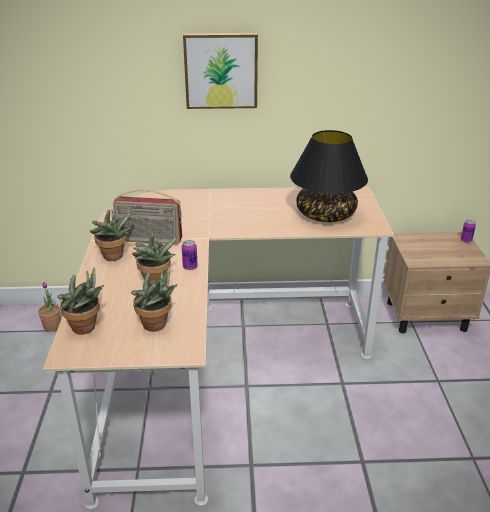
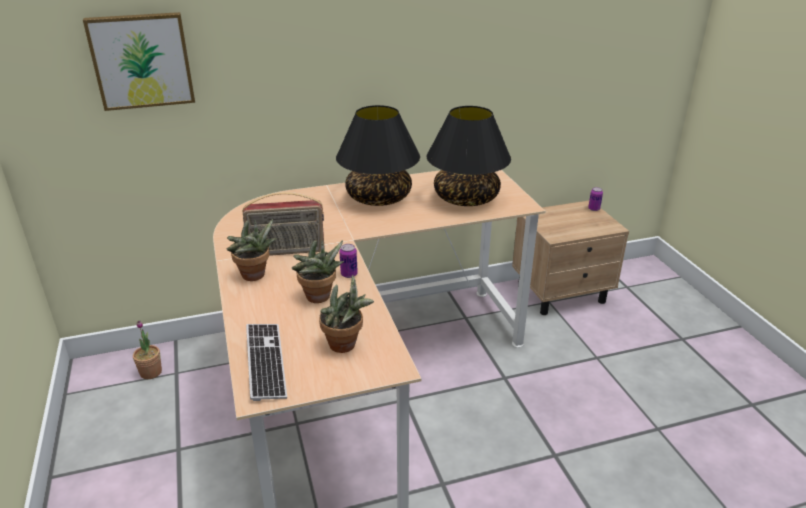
camera: 15 degrees left, 0 degrees up
potted plant [57,267,104,335] -> keyboard [246,324,287,401]
picture [183,33,258,109] -> picture moved to [83,12,195,111]
none -> black table lamp [336,105,420,206]

